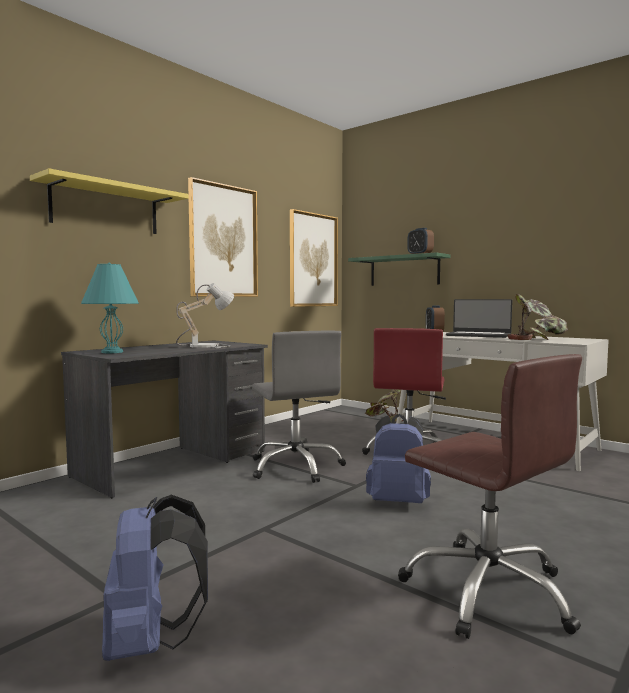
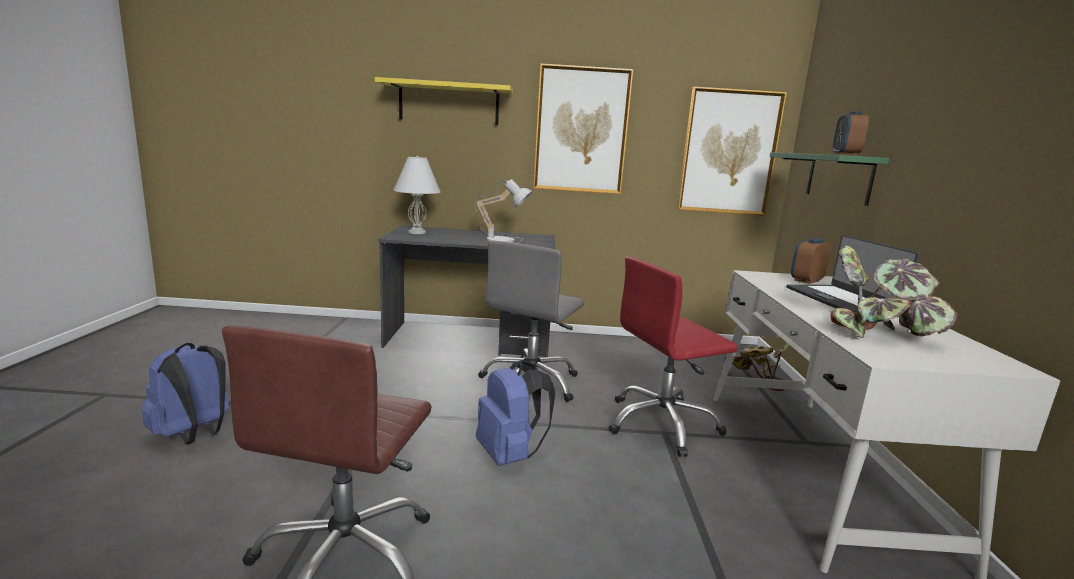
camera: 50 degrees right, 10 degrees up
turquoise table lamp [81,263,139,353] -> white table lamp [393,156,441,234]

